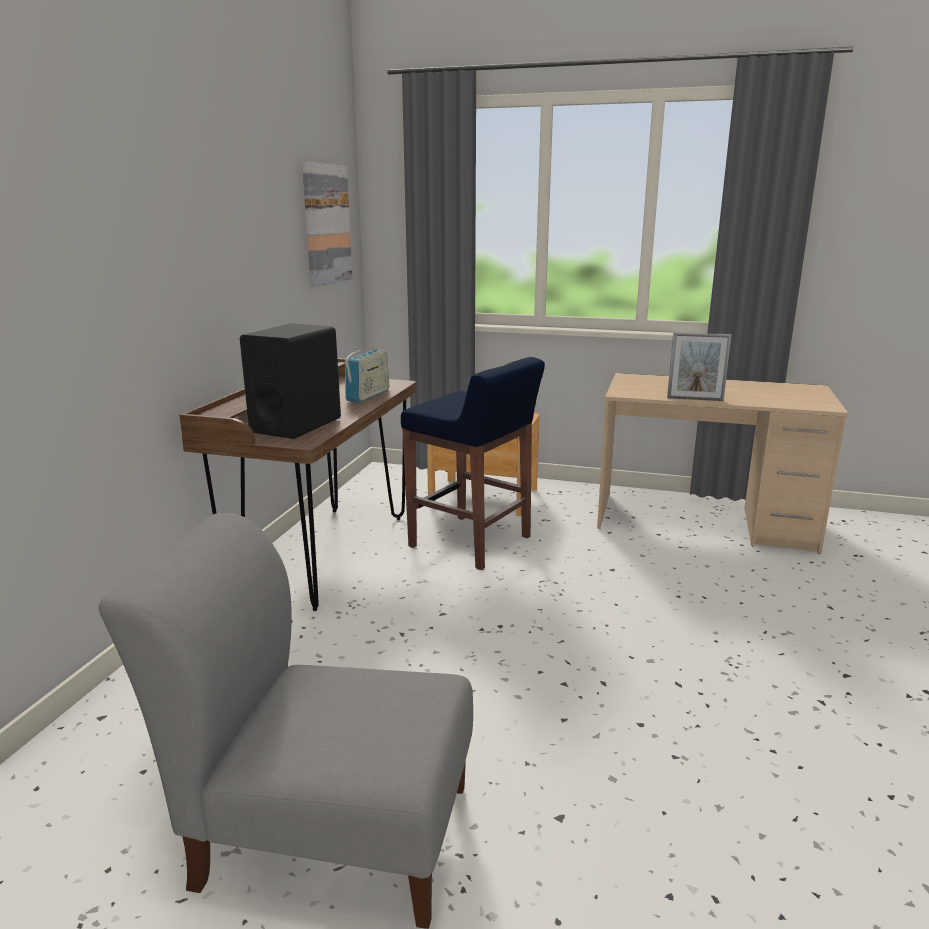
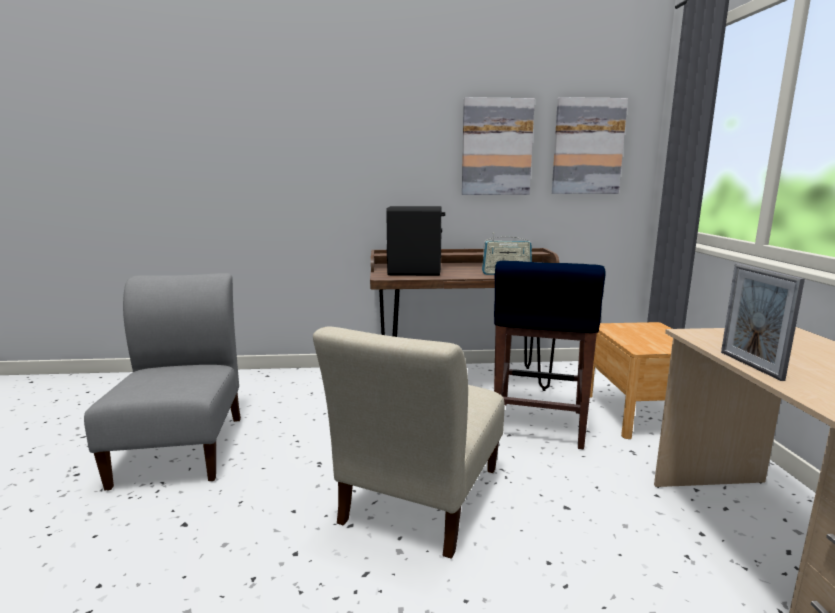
camera: 70 degrees right, 5 degrees down
none -> beige chair [313,326,505,559]
none -> picture [462,97,535,195]

